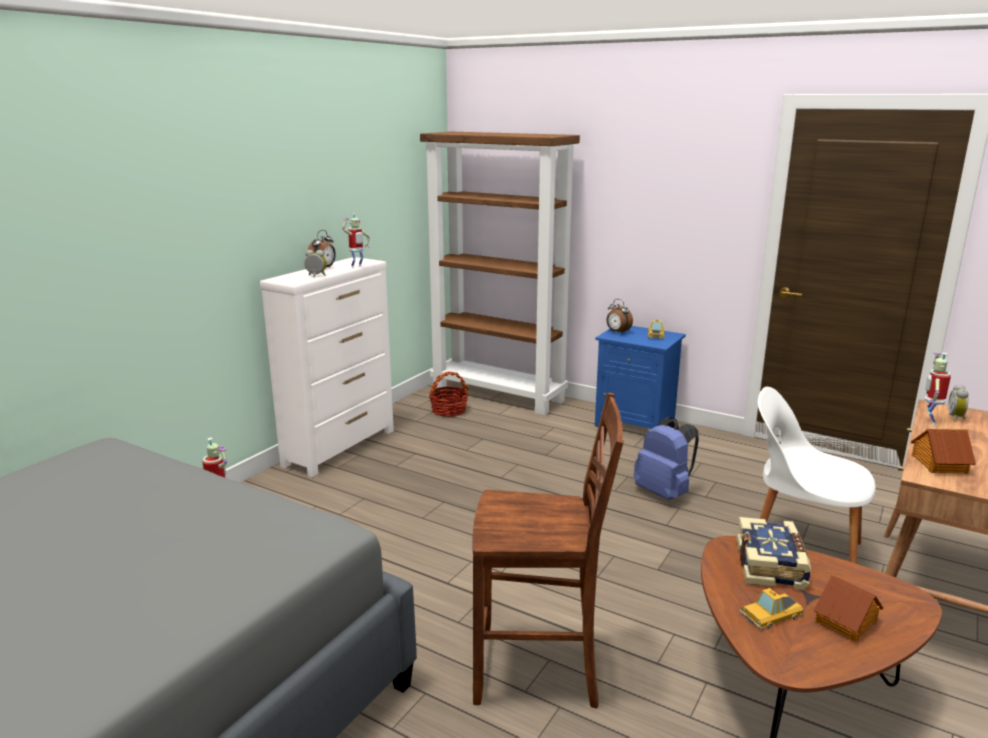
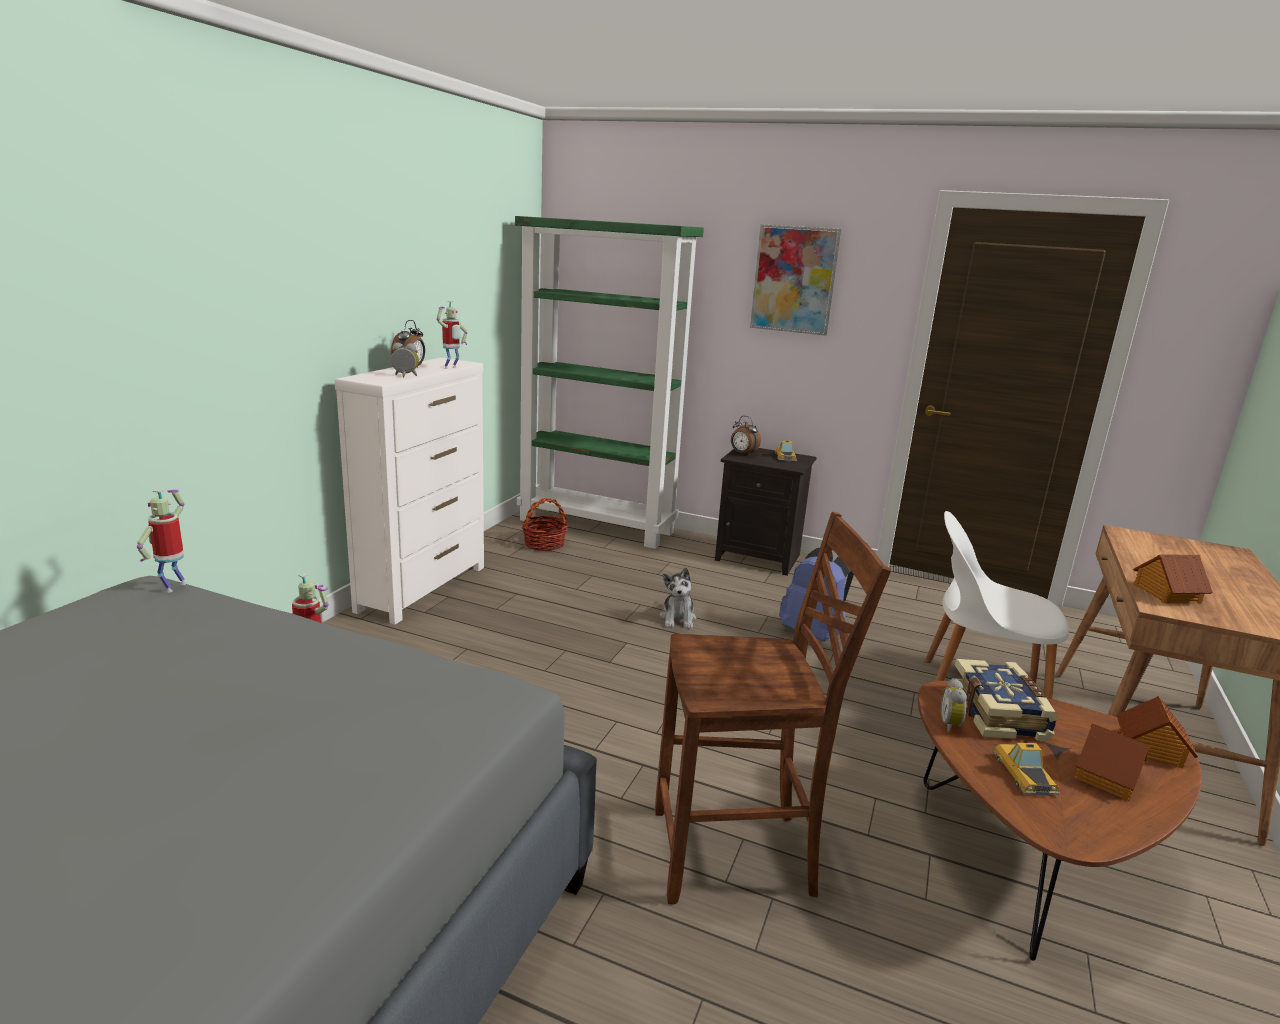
camera: 10 degrees left, 0 degrees up
brown bookcase [420,132,580,415] -> green bookcase [515,216,704,549]
blue nightstand [595,326,686,429] -> black nightstand [715,448,817,576]
toy car [740,588,804,629] -> toy car turned 120 degrees clockwise [993,743,1060,796]
toy robot [925,353,951,426] -> toy robot moved to [137,489,186,593]
alarm clock [948,384,969,422] -> alarm clock moved to [941,679,967,733]
none -> plush toy [660,567,696,629]
none -> picture [750,224,841,336]
none -> toy house [1116,696,1198,768]

